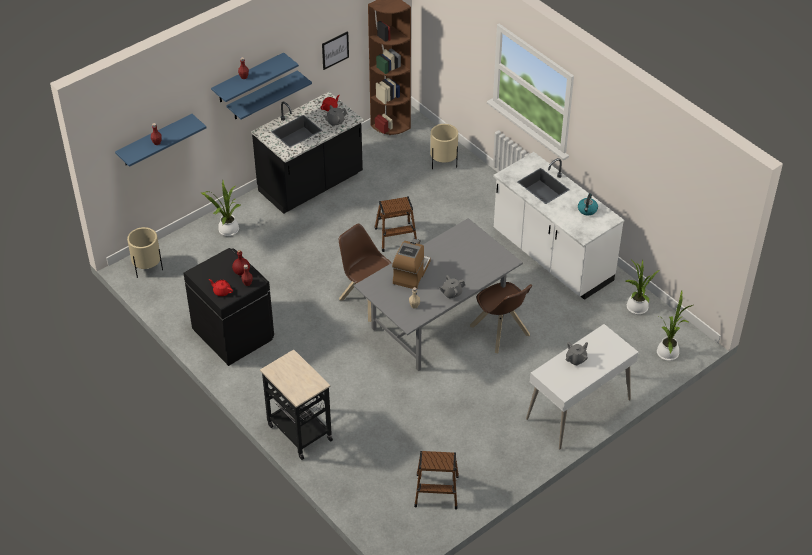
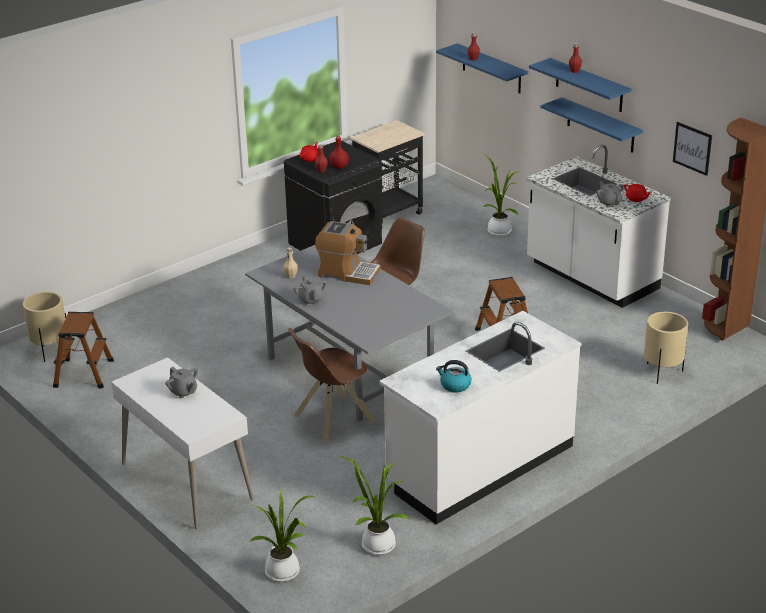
camera: 90 degrees right, 15 degrees down
beige planter [127,227,163,278] -> beige planter moved to [23,292,66,362]
black counter [251,92,364,214] -> white counter [526,145,671,308]
cart [260,349,333,460] -> cart moved to [350,120,425,223]

